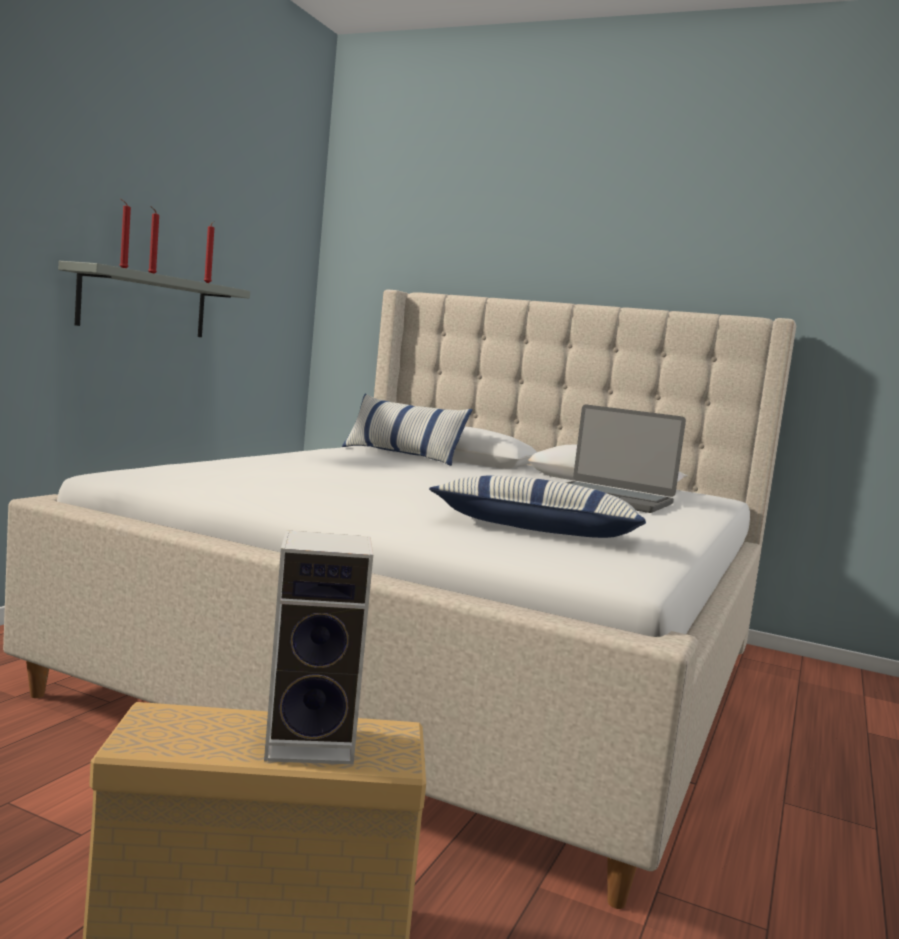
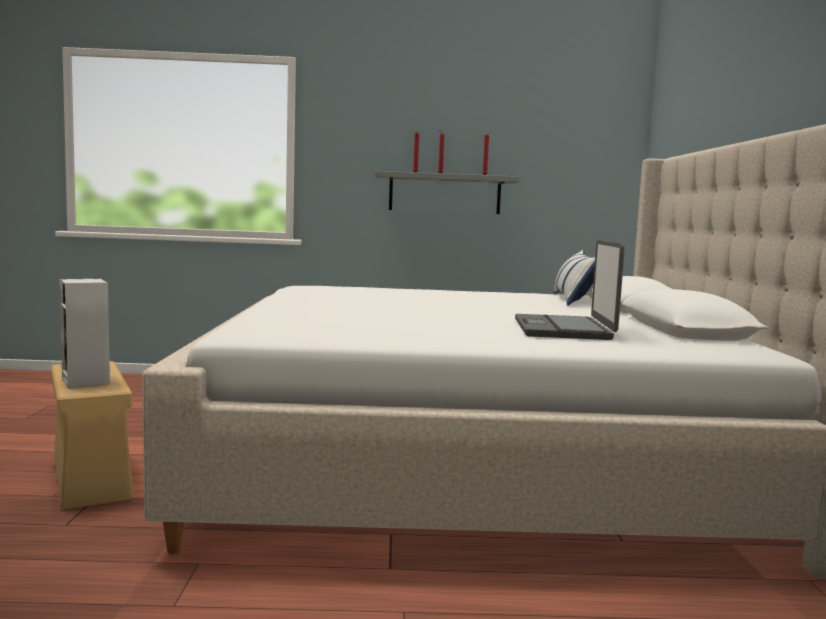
camera: 65 degrees right, 0 degrees up
pillow [429,475,646,538] -> none

